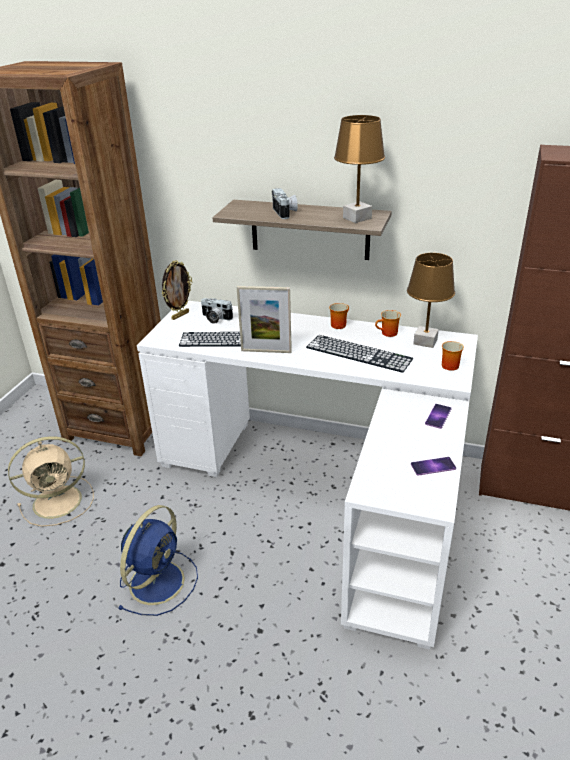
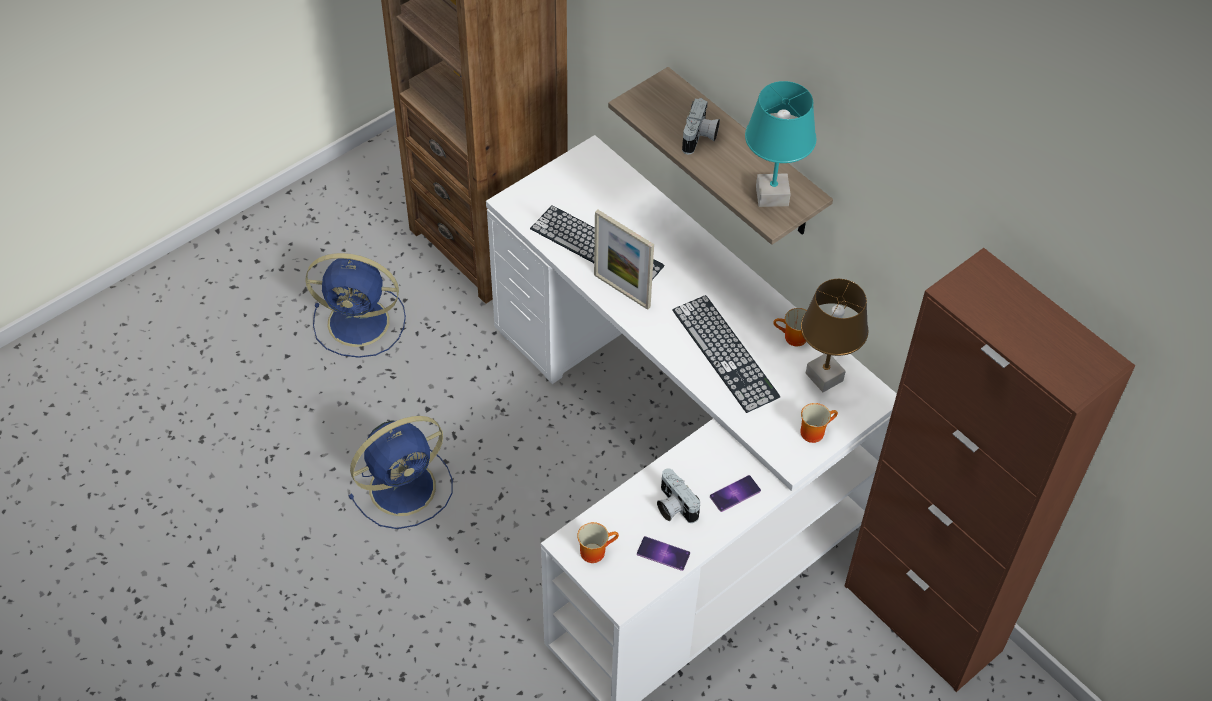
camera: 30 degrees right, 20 degrees up
beige fan [8,436,94,527] -> blue fan [305,253,406,358]
picture frame [162,260,193,320] -> none
camera [201,298,233,324] -> camera moved to [657,468,700,523]
mug [329,303,349,329] -> mug moved to [577,522,619,563]
brown table lamp [334,115,385,223] -> turquoise table lamp [745,81,816,207]

